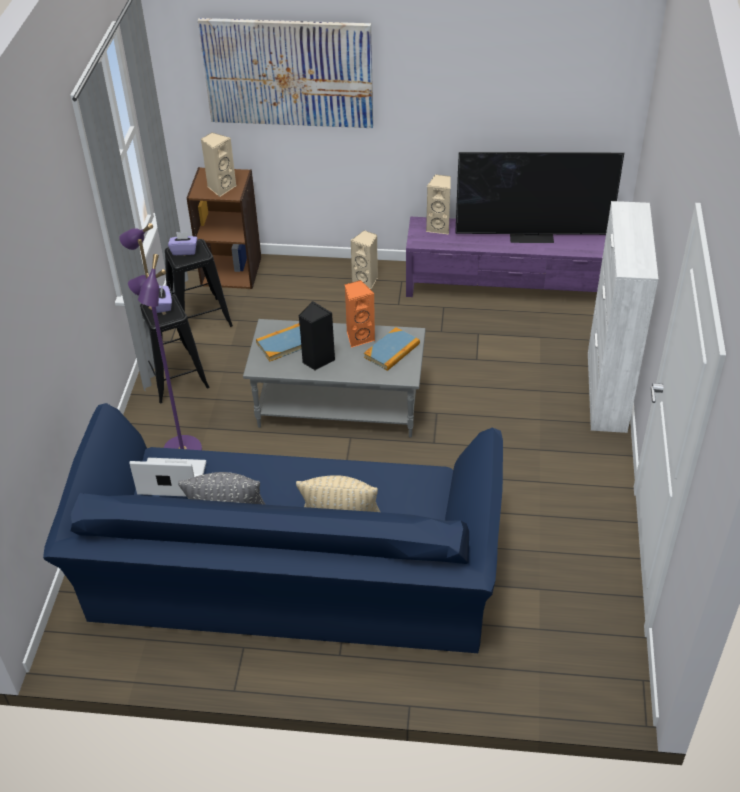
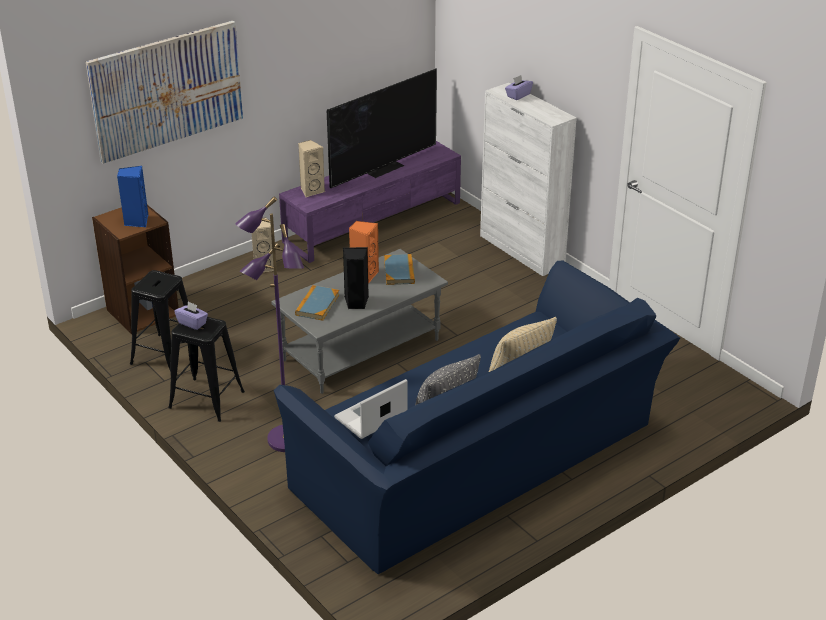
camera: 45 degrees left, 10 degrees down
purple tissue box [168,232,197,255] -> purple tissue box moved to [505,75,533,100]
beige speaker [201,132,236,197] -> blue speaker [117,166,149,227]

